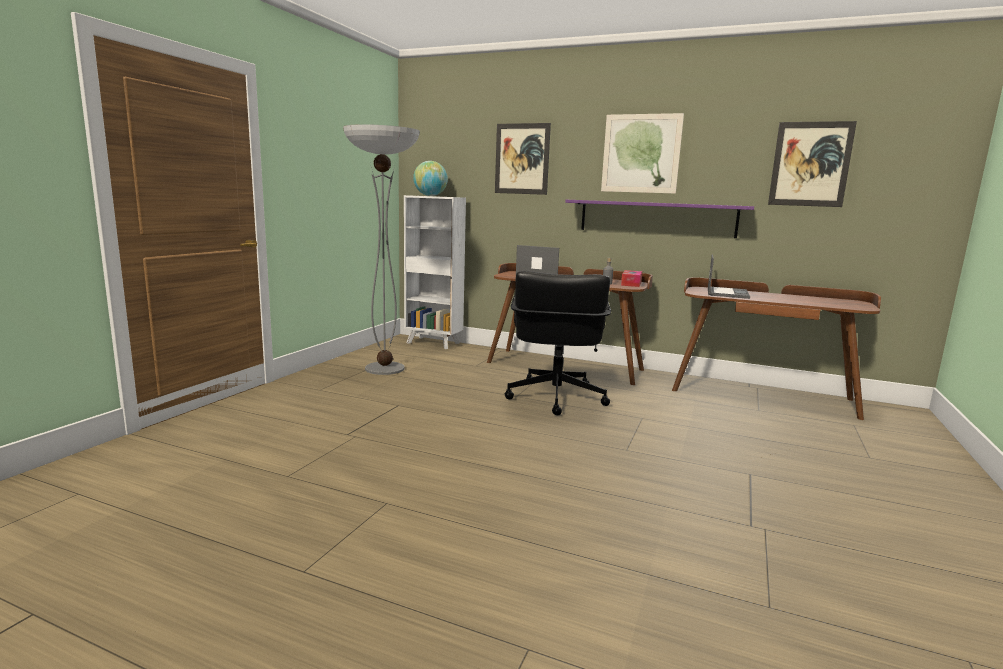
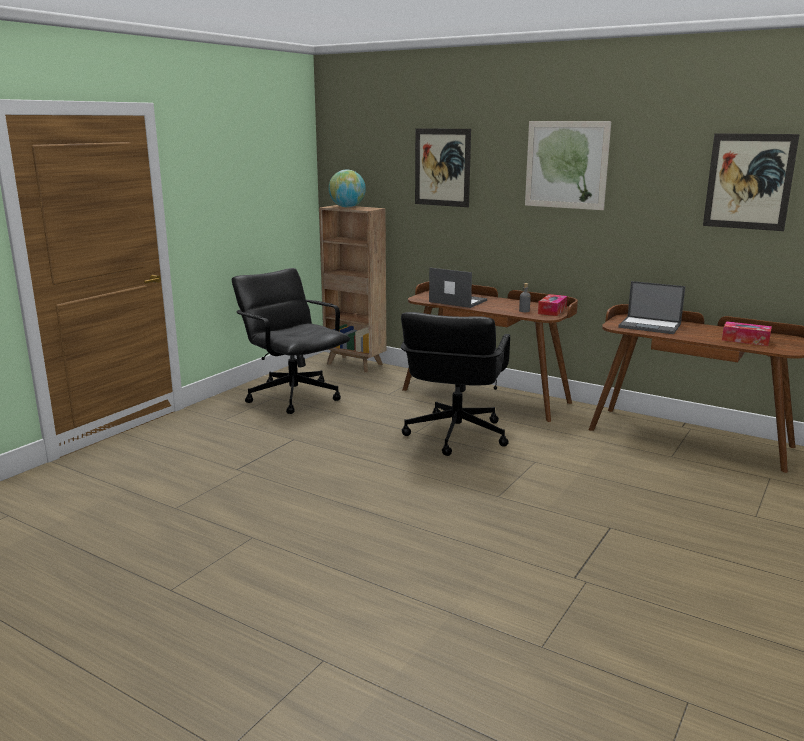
camera: 10 degrees right, 5 degrees up
floor lamp [343,124,420,375] -> black office chair [232,268,350,414]
white bookcase [404,195,466,349] -> brown bookcase [319,205,386,372]
purple shelf [565,200,754,238] -> none
laptop [708,255,750,299] -> laptop turned 90 degrees clockwise [618,281,686,334]
none -> tissue box [722,321,772,346]

